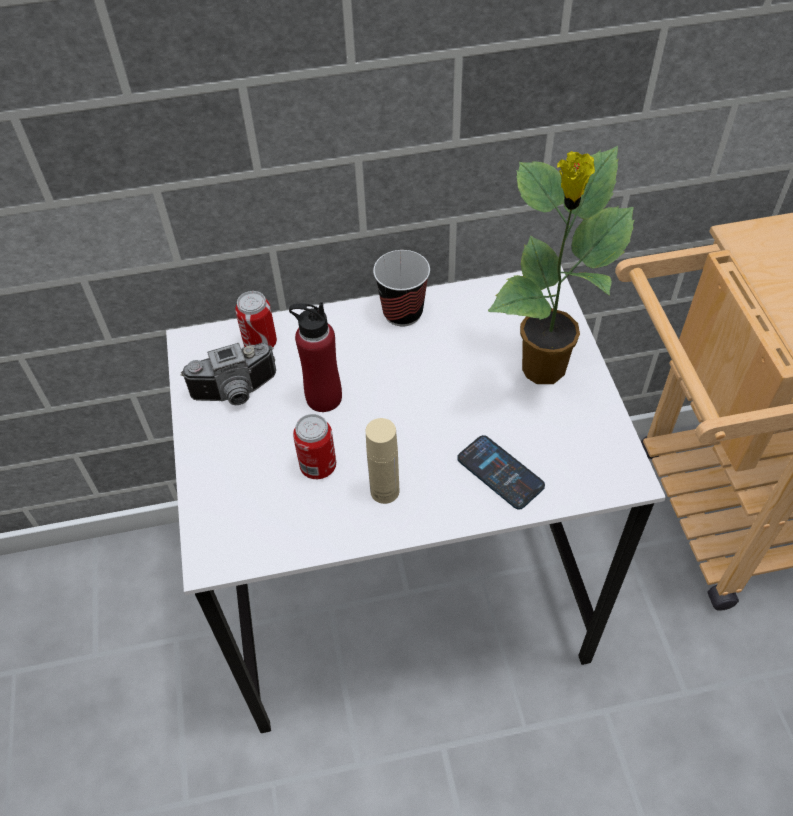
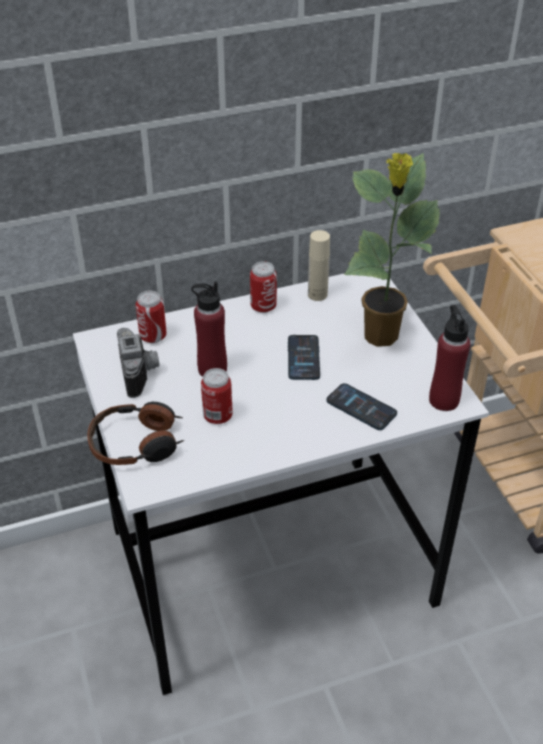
camera: 10 degrees left, 10 degrees down
camera [180,343,276,405] -> camera turned 75 degrees counterclockwise [117,328,159,398]
beige bottle [366,418,399,504] -> beige bottle moved to [308,230,330,301]
cup [373,250,430,326] -> can [250,261,277,313]
none -> headphones [87,402,184,465]
none -> phone [288,335,320,380]
none -> red bottle [429,305,470,411]

